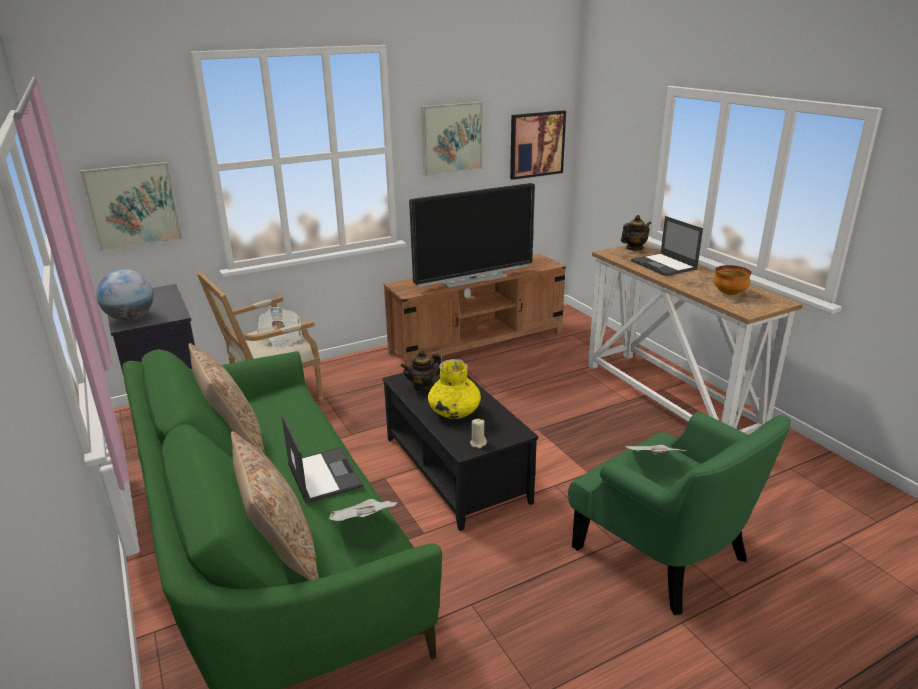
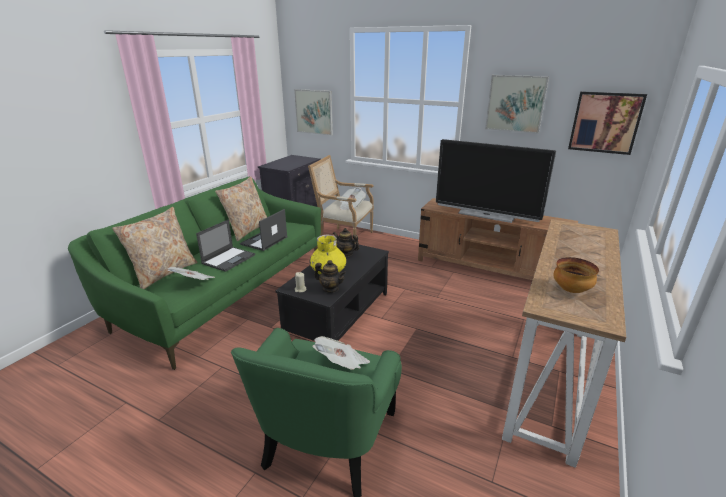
camera: 55 degrees right, 0 degrees up
globe [97,269,153,321] -> none
teapot [621,215,651,250] -> teapot moved to [314,260,346,293]
laptop [631,216,703,276] -> laptop moved to [240,209,288,251]

